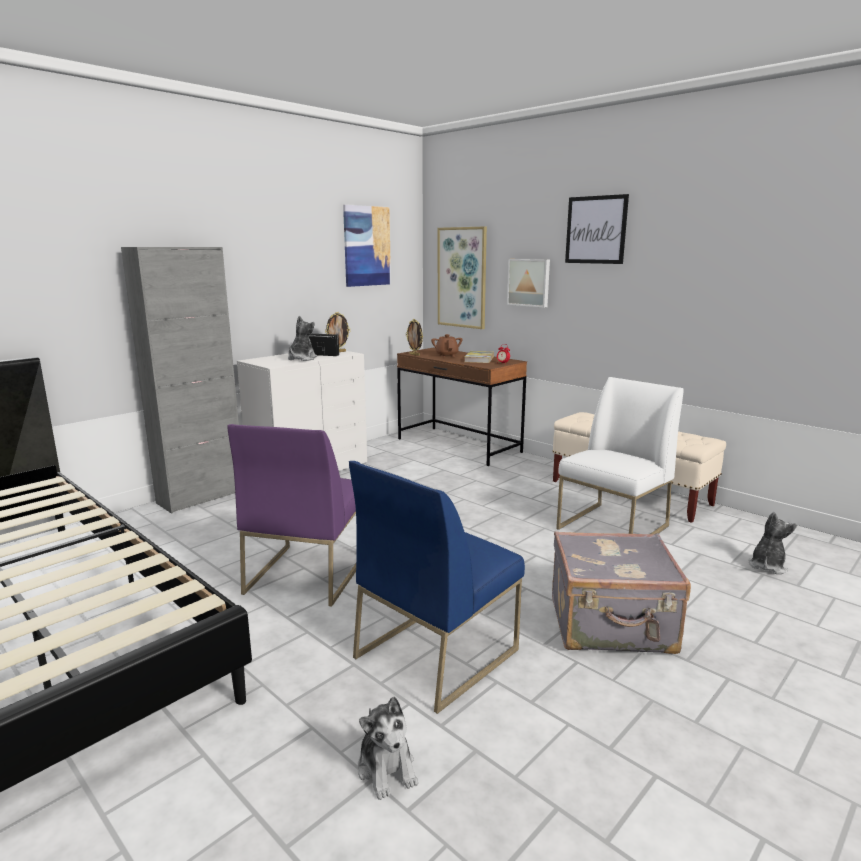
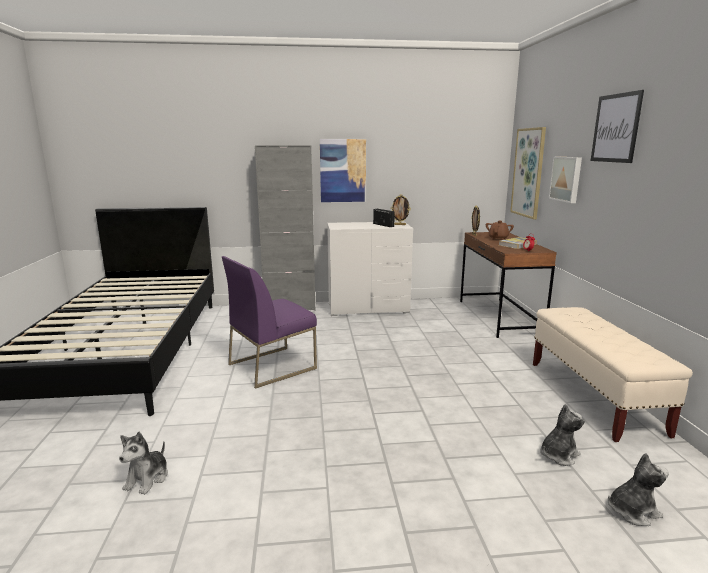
camera: 40 degrees right, 0 degrees up
plush toy [288,316,317,361] -> plush toy moved to [540,404,585,466]
picture [343,205,391,287] -> picture moved to [320,139,366,202]
blue chair [349,461,525,714] -> none
grey suitcase [552,531,691,654] -> none
white chair [556,377,684,534] -> none

